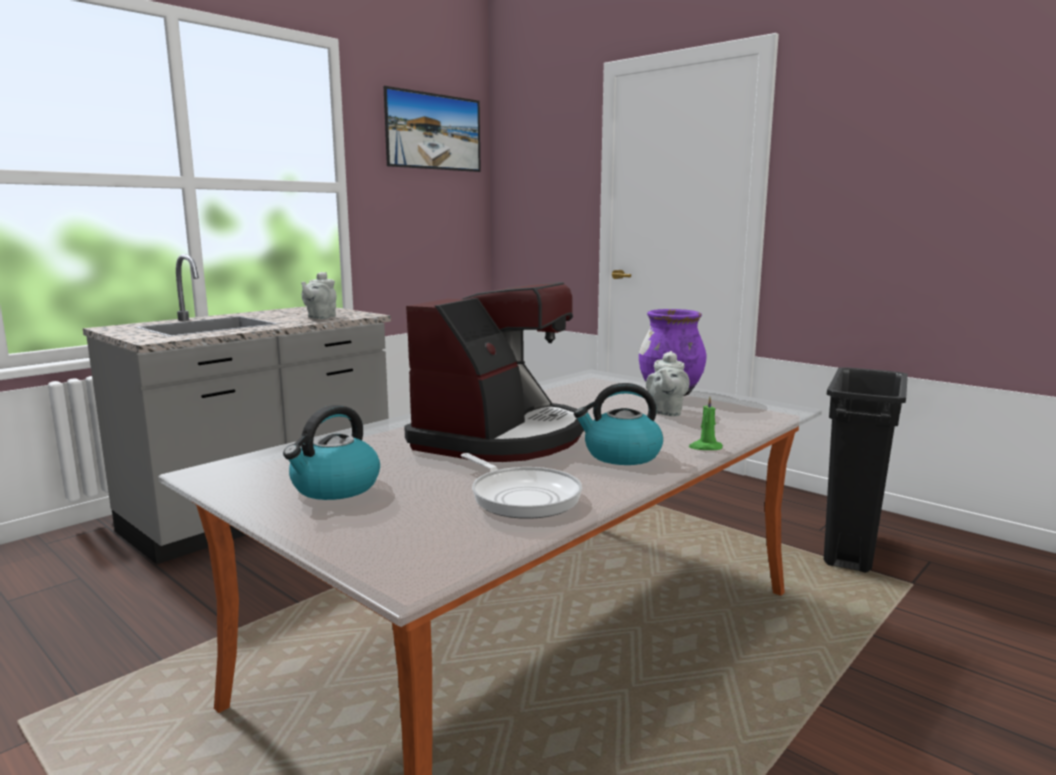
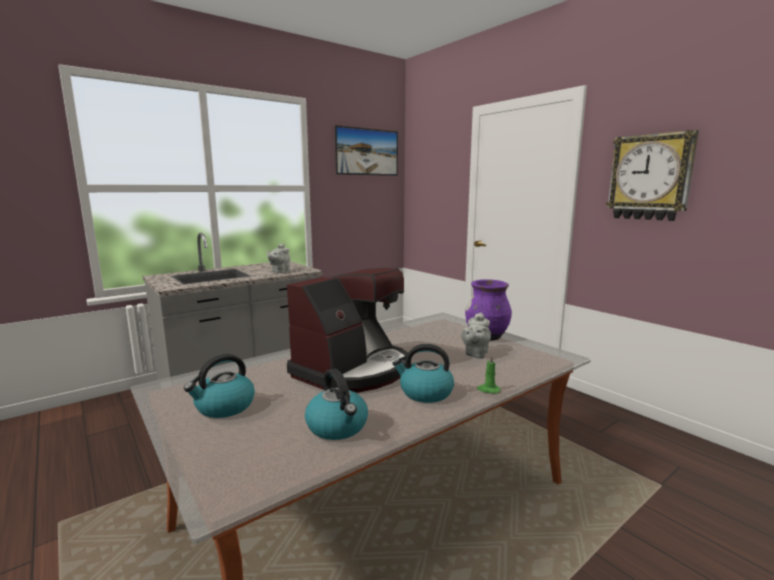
camera: 10 degrees right, 0 degrees up
frying pan [461,453,582,519] -> kettle [305,369,368,440]
black trash can [824,367,908,573] -> none
none -> wall clock [606,130,699,221]

